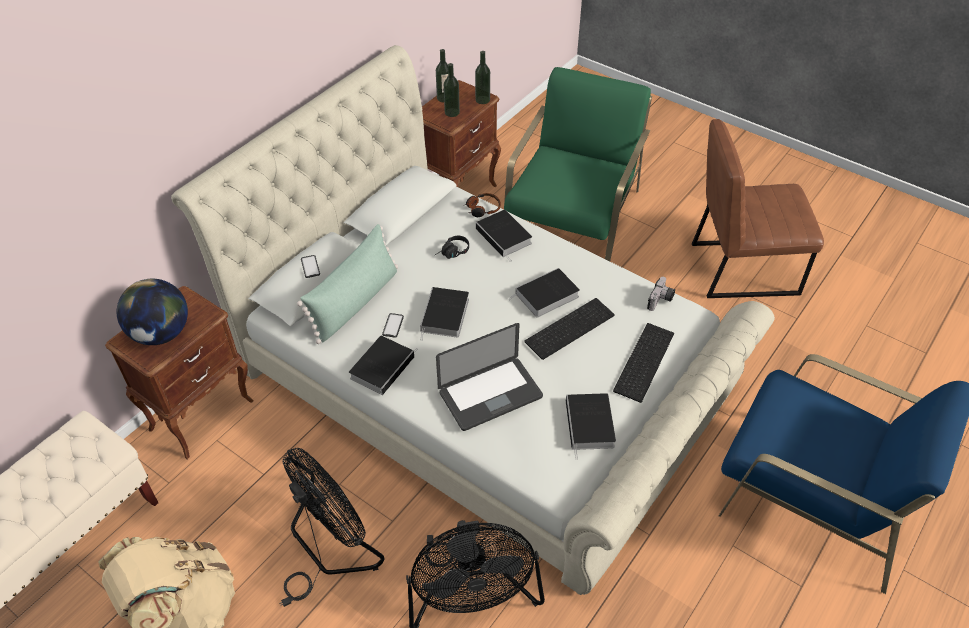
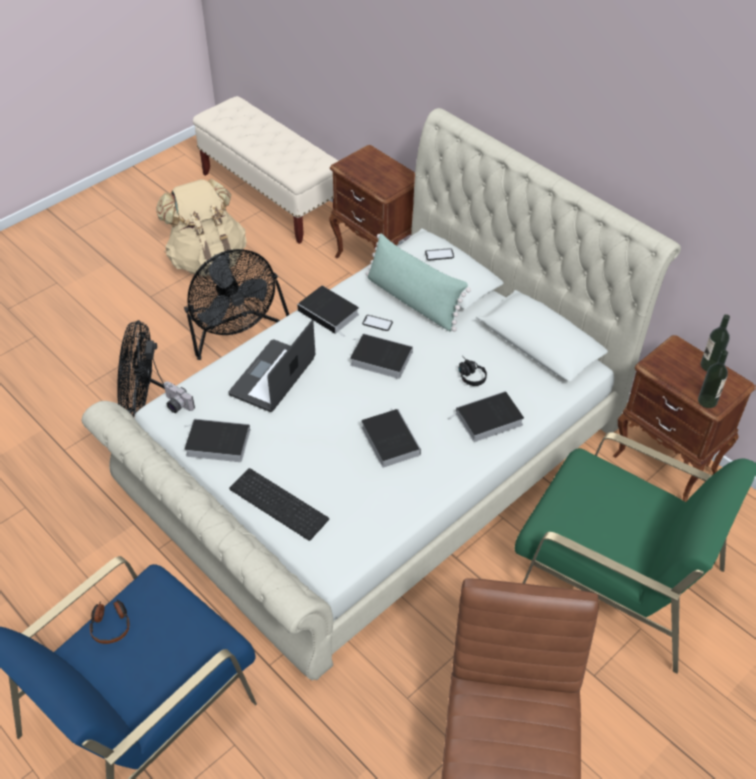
camera: 100 degrees right, 0 degrees up
globe [117,279,188,345] -> none
laptop [436,323,543,431] -> laptop turned 45 degrees clockwise [229,320,315,412]
bottle [444,63,460,117] -> none
headphones [465,193,501,217] -> headphones moved to [90,599,129,644]
keyboard [524,298,615,360] -> none
camera [647,277,675,311] -> camera moved to [163,381,195,413]

